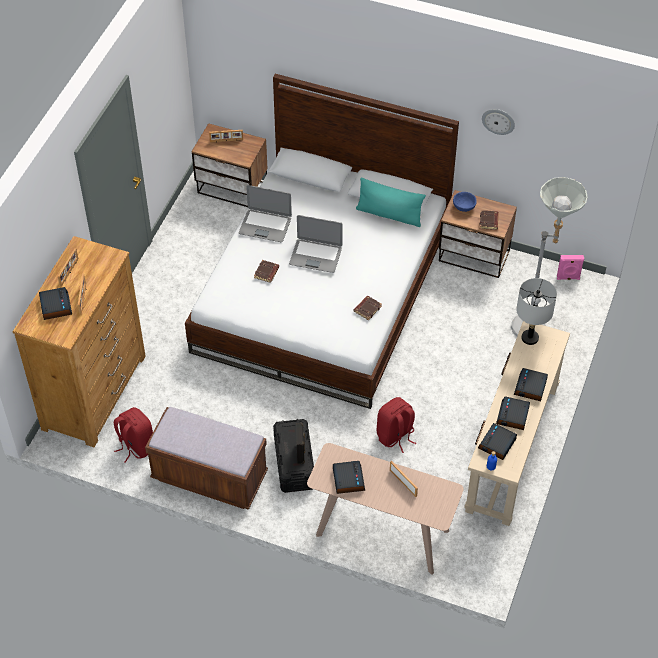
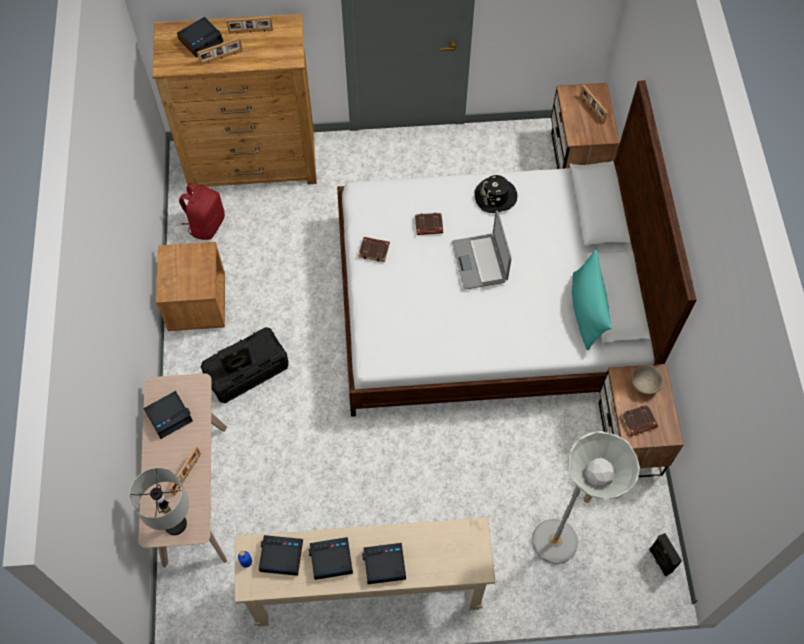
camera: 65 degrees right, 10 degrees up
brown bench [145,407,268,510] -> brown nightstand [156,242,225,331]
laptop [239,185,292,242] -> black hat [474,175,518,213]
brown book [354,296,382,320] -> brown book moved to [358,237,390,262]
red backpack [377,397,417,453] -> none
blue bowl [453,192,477,212] -> beige bowl [631,365,663,395]
wall clock [482,109,515,135] -> none
grey table lamp [516,278,557,345] -> grey table lamp moved to [129,468,189,535]
pink speaker [557,255,584,280] -> black speaker [649,533,682,576]

